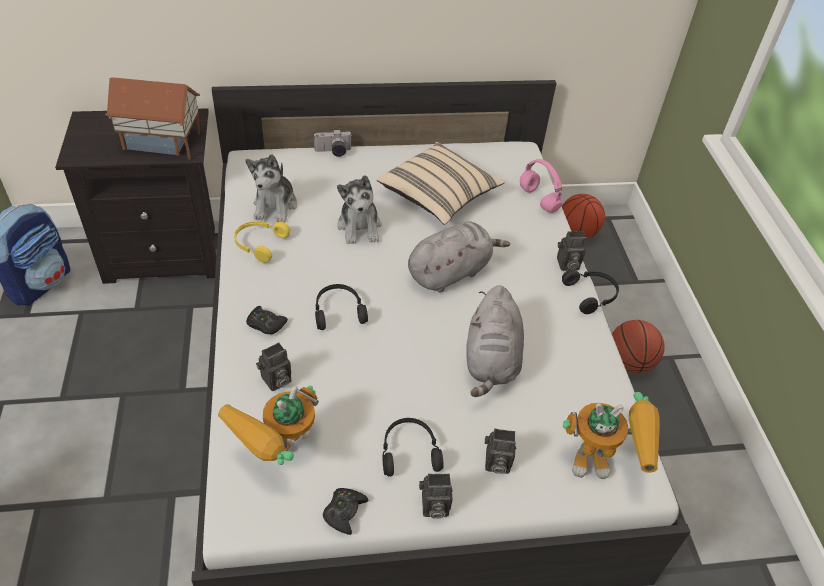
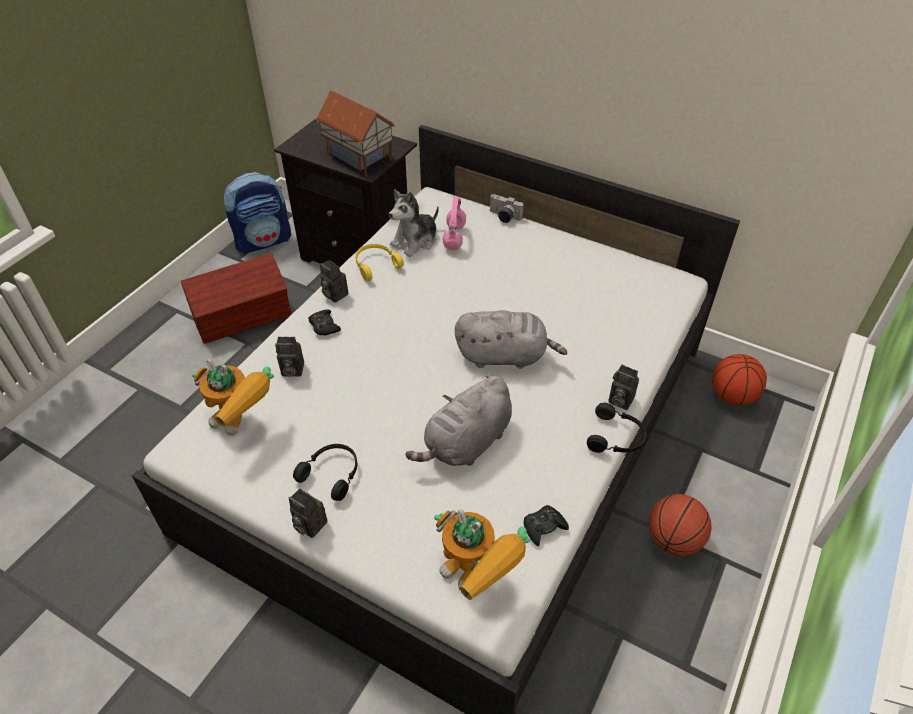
camera: 40 degrees right, 0 degrees up
toy robot [218,386,319,465] -> toy robot turned 135 degrees counterclockwise [192,359,274,436]
black headphones [315,284,368,330] -> none
black game controller [323,488,369,535] -> black game controller moved to [524,505,569,546]
plush toy [337,175,382,245] -> none
beige pillow [377,142,505,225] -> none
camera [485,429,516,474] -> camera moved to [320,260,348,303]
pink headphones [520,159,562,213] -> pink headphones moved to [442,197,466,250]
none -> brown storage box [181,253,291,344]

